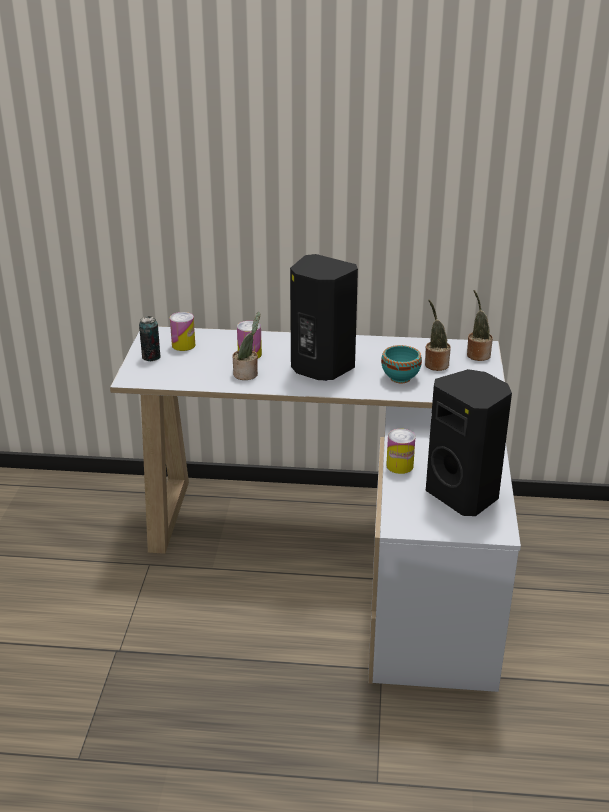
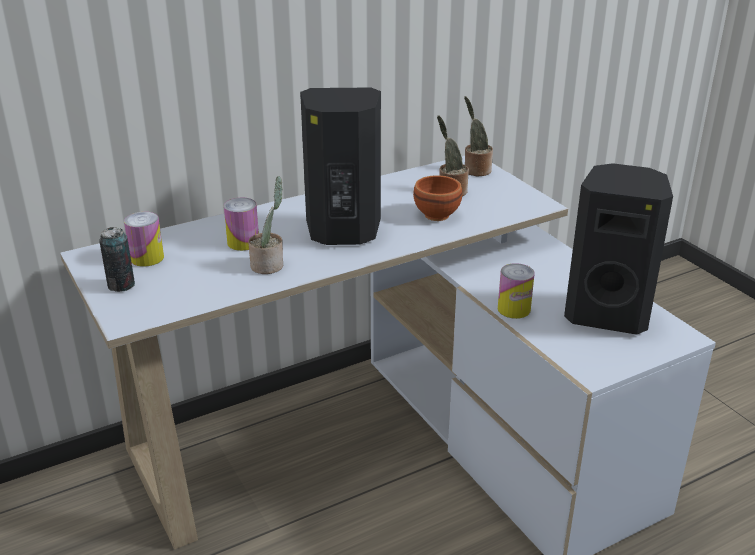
camera: 35 degrees left, 0 degrees up
turquoise bowl [381,345,422,383] -> brown bowl [413,175,462,221]

